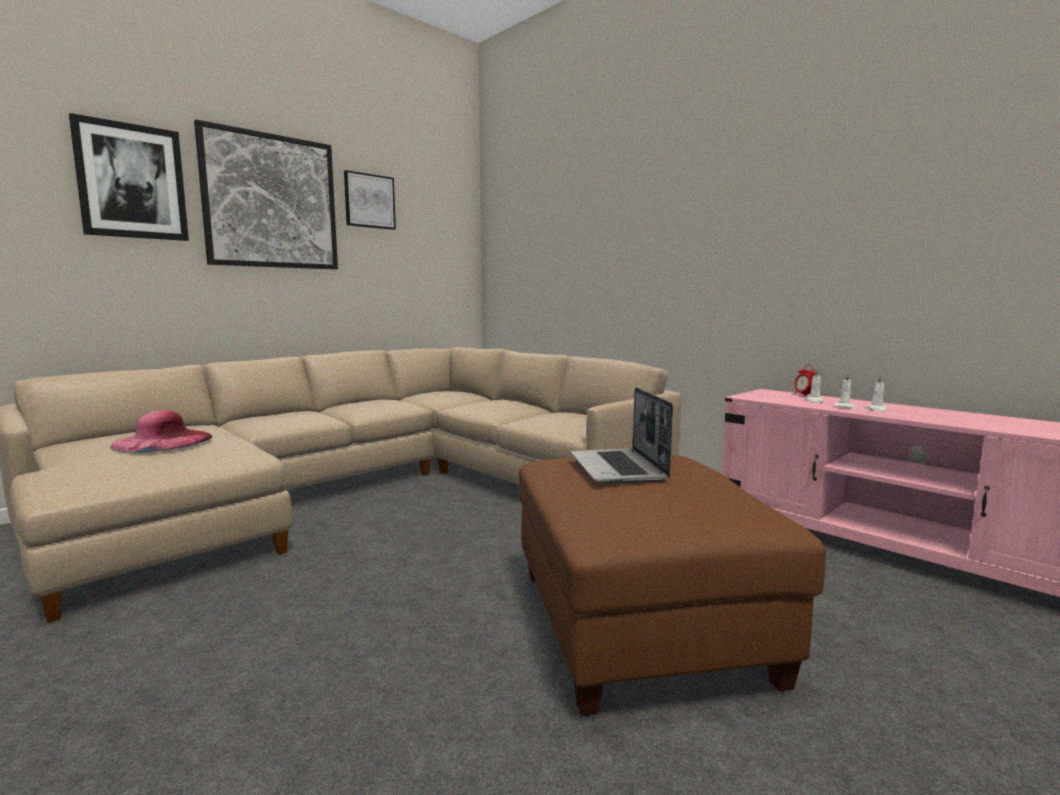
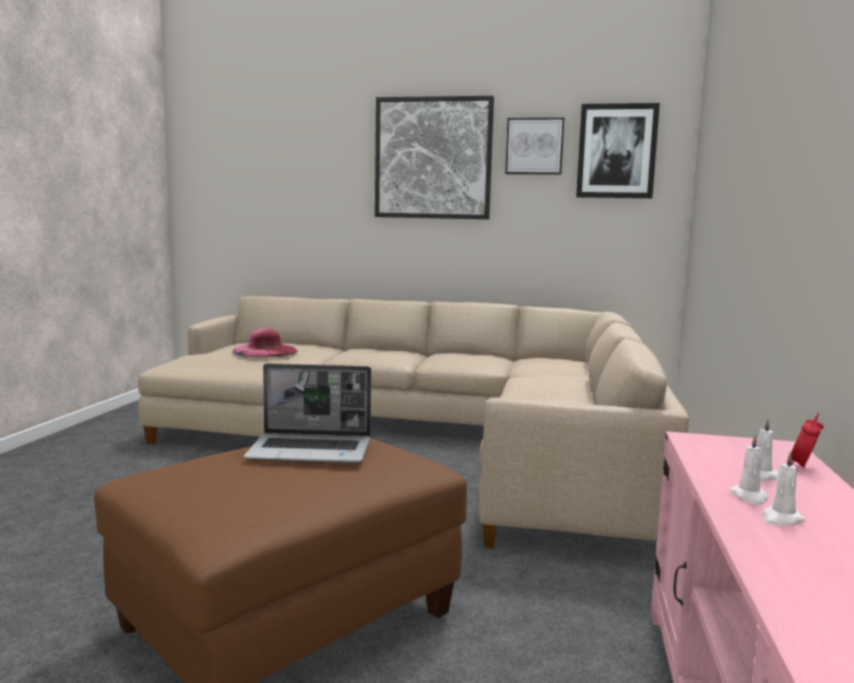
camera: 55 degrees right, 0 degrees up
picture [69,113,189,241] -> picture moved to [576,103,660,198]
laptop [570,387,673,484] -> laptop turned 135 degrees counterclockwise [244,363,371,463]

